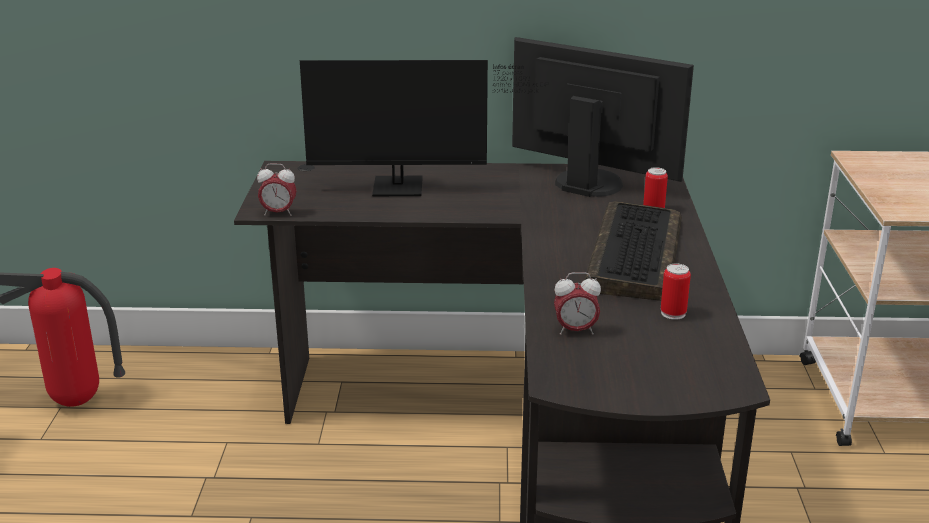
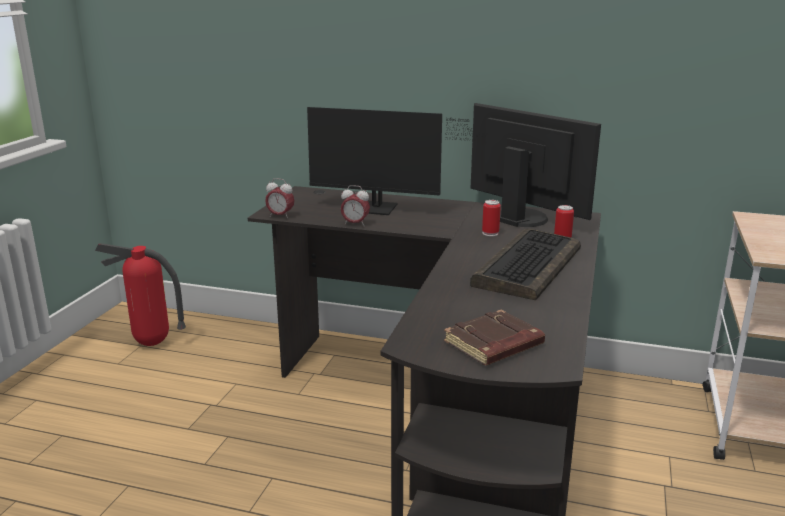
camera: 15 degrees right, 5 degrees down
alarm clock [554,272,601,335] -> alarm clock moved to [341,185,370,226]
can [661,263,691,320] -> can moved to [482,200,501,236]
none -> brown book [444,310,545,366]

